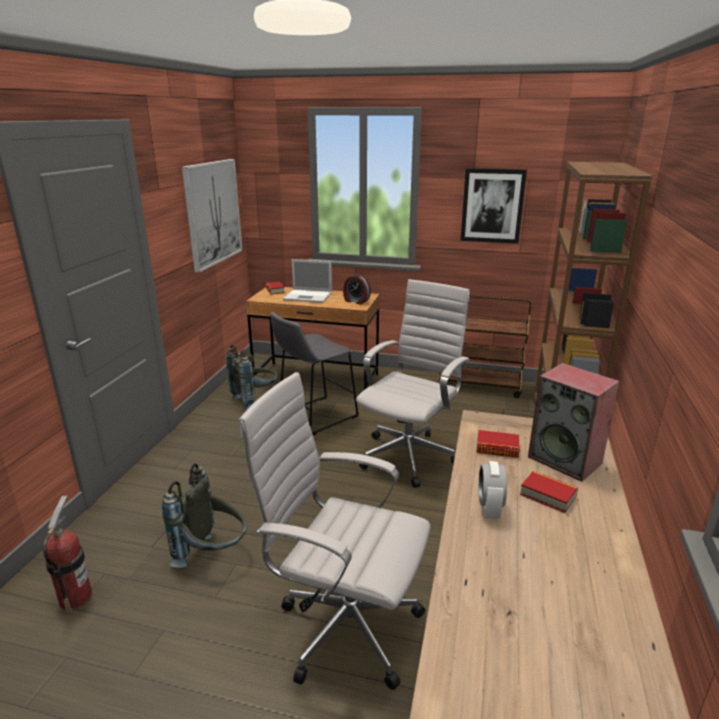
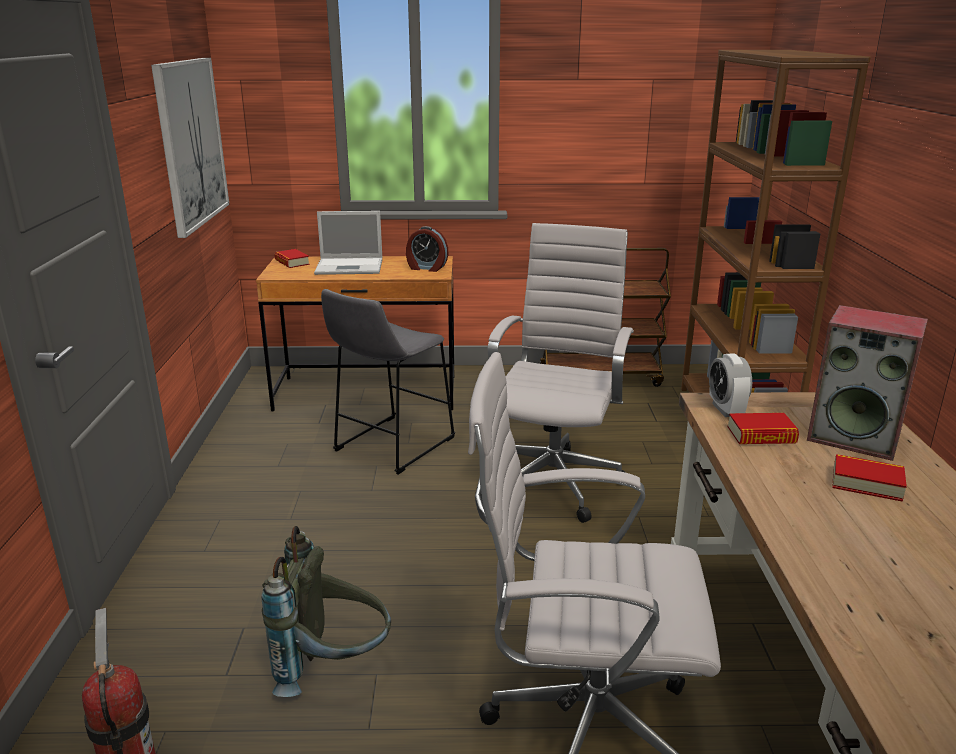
camera: 15 degrees left, 0 degrees up
grey backpack [226,344,278,410] -> none
picture [460,168,527,244] -> none
alarm clock [479,461,507,519] -> alarm clock moved to [709,353,752,417]

